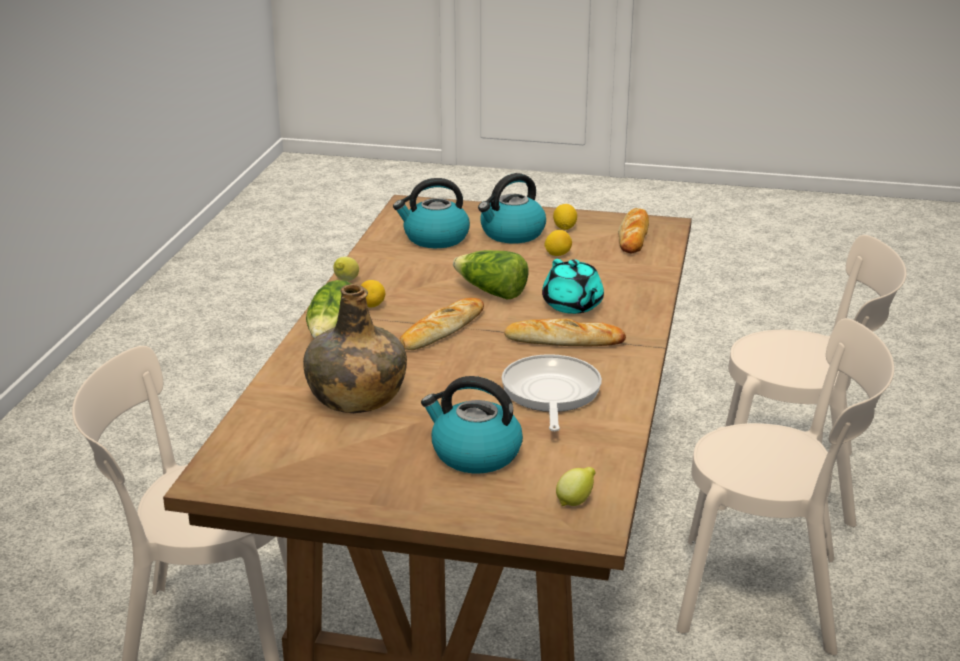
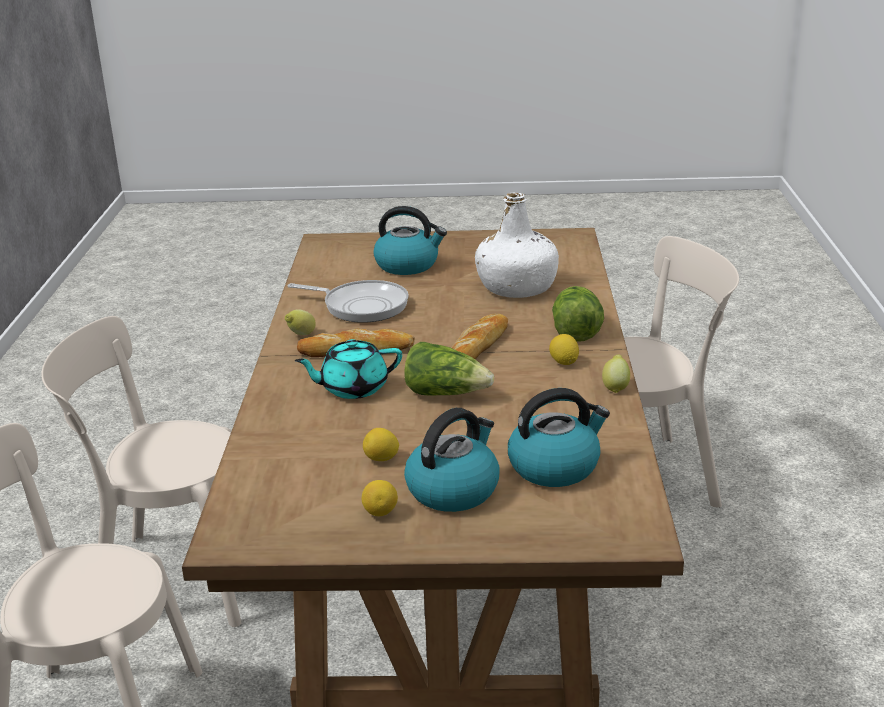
camera: 170 degrees right, 0 degrees up
green bottle [303,284,407,413] -> white bottle [475,193,559,298]
frying pan [502,354,602,431] -> frying pan turned 60 degrees counterclockwise [288,280,409,323]
turquoise teapot [542,259,604,314] -> turquoise teapot turned 75 degrees counterclockwise [295,339,402,399]
lemon [556,467,596,506] -> lemon moved to [285,309,316,335]
bread [618,208,649,253] -> none

